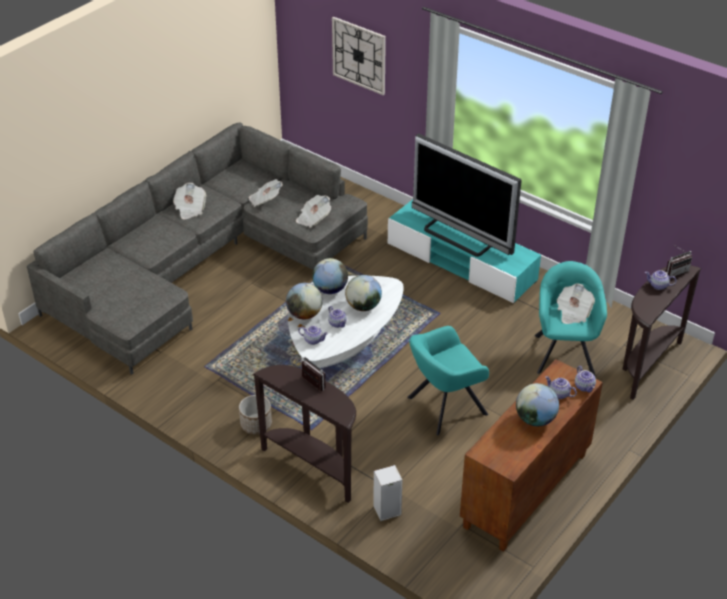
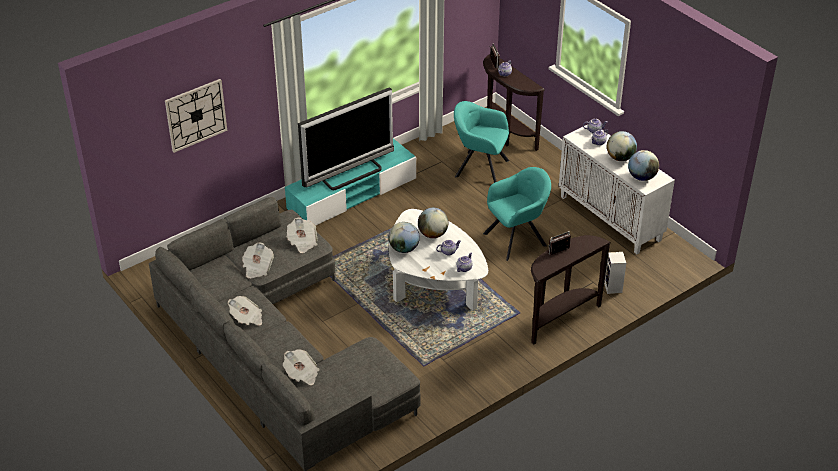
camera: 75 degrees left, 0 degrees up
planter [239,395,272,434] -> none
globe [286,283,323,319] -> globe moved to [628,150,659,181]
turquoise armchair [407,326,489,435] -> turquoise armchair turned 105 degrees counterclockwise [483,167,551,261]
brown cabinet [460,359,603,552] -> white cabinet [559,124,675,254]
newspaper [556,283,595,324] -> newspaper moved to [283,349,319,385]

